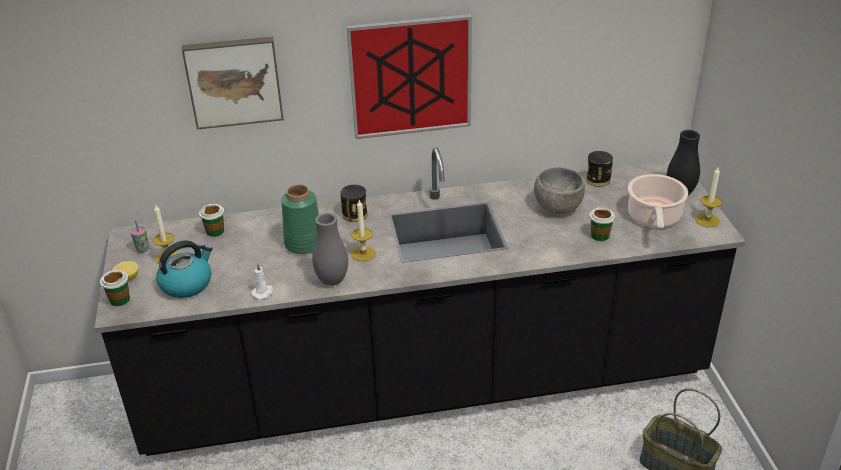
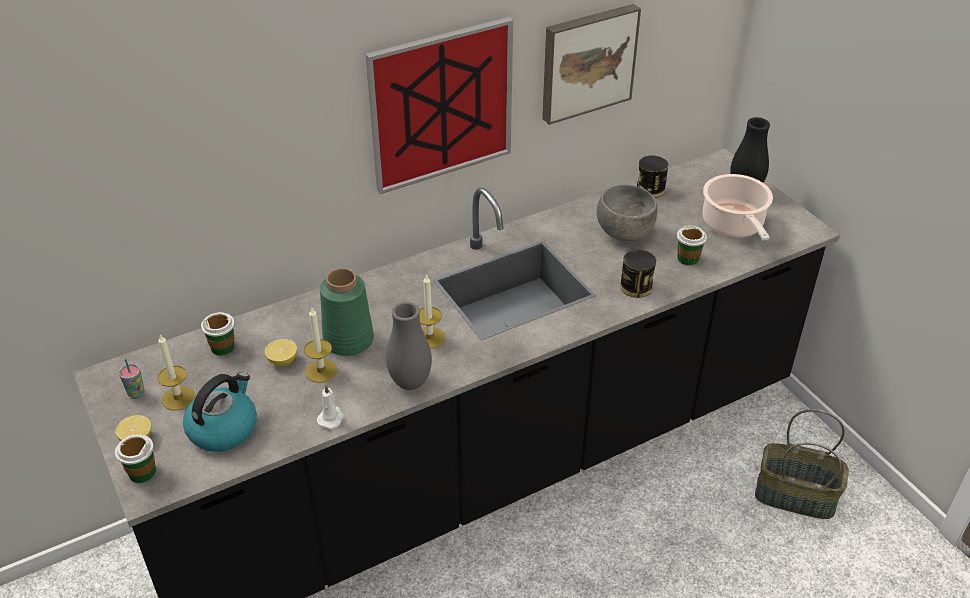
camera: 20 degrees left, 5 degrees up
picture [182,37,284,129] -> picture moved to [542,4,641,125]
can [340,185,368,222] -> can moved to [620,250,656,298]
candle [695,167,722,227] -> candle moved to [304,308,337,383]
none -> lemon [265,339,297,366]

